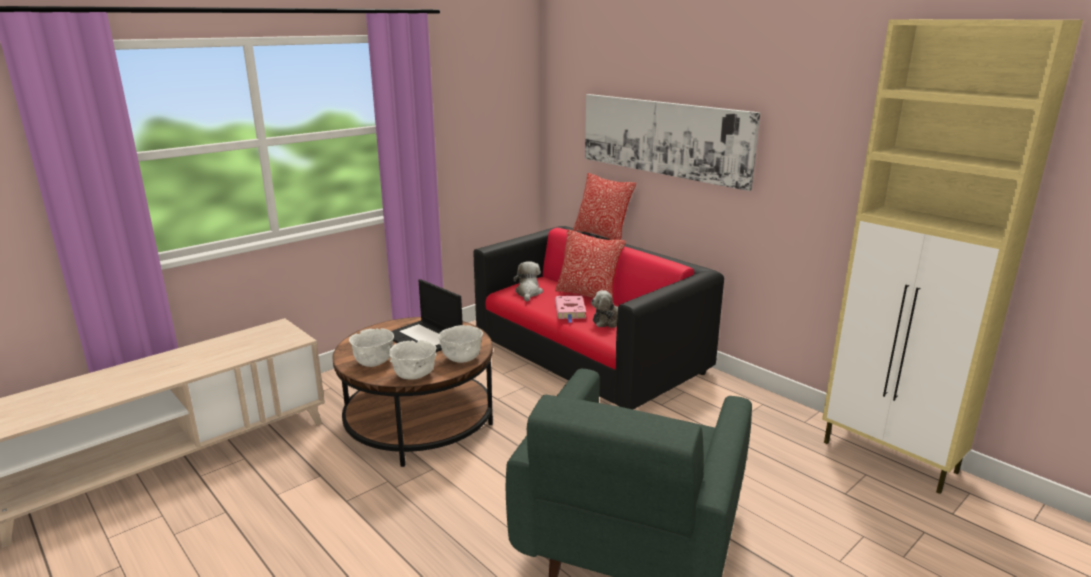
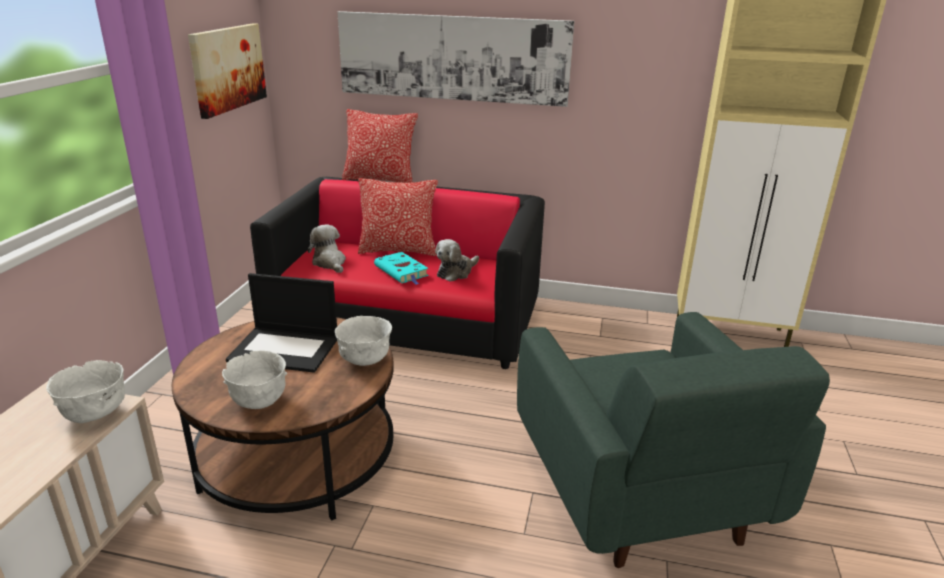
camera: 35 degrees left, 5 degrees up
white bowl [389,340,437,380] -> white bowl moved to [46,360,125,423]
pink book [555,296,586,323] -> turquoise book [374,252,428,285]
none -> picture [188,23,267,119]

